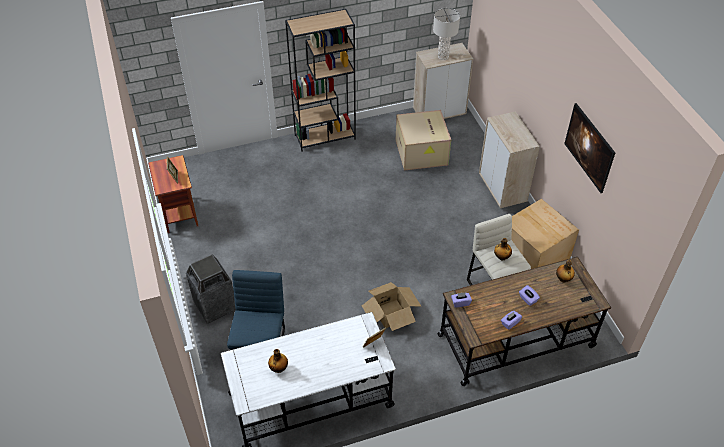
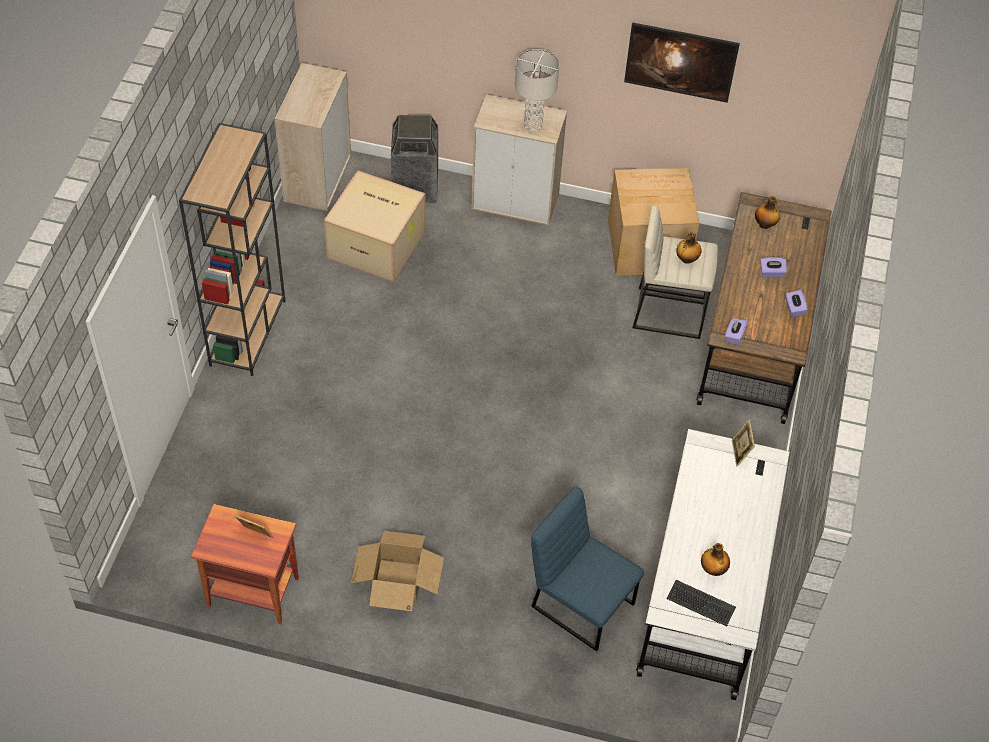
camera: 60 degrees left, 5 degrees up
trash can [186,255,236,324] -> trash can moved to [391,115,438,203]
cardboard box [362,282,421,331] -> cardboard box moved to [351,531,444,611]
white table lamp [433,8,460,60] -> white table lamp moved to [515,49,559,132]
none -> keyboard [666,580,736,626]

